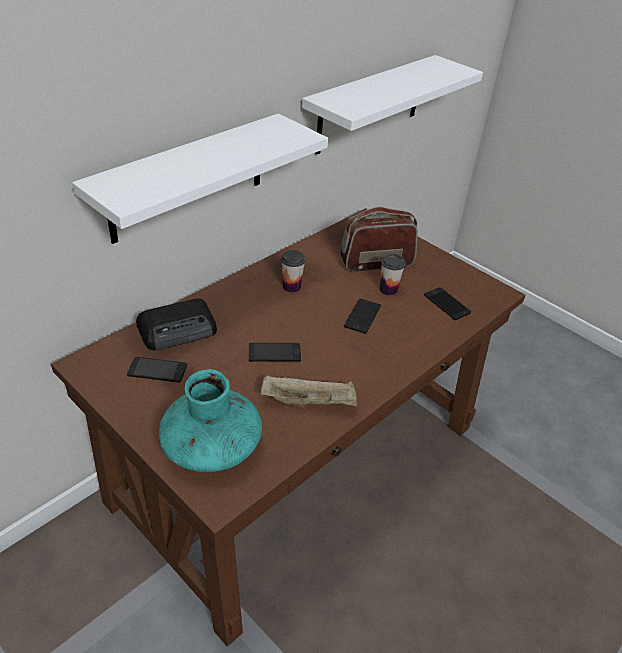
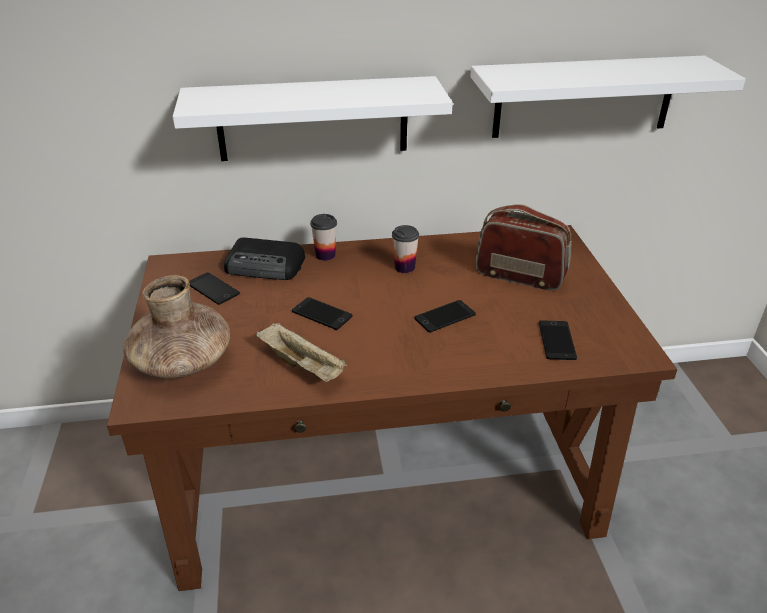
camera: 40 degrees right, 5 degrees down
turquoise vase [159,369,262,472] -> brown vase [122,275,230,378]
cup [380,254,406,296] -> cup moved to [310,214,337,261]

